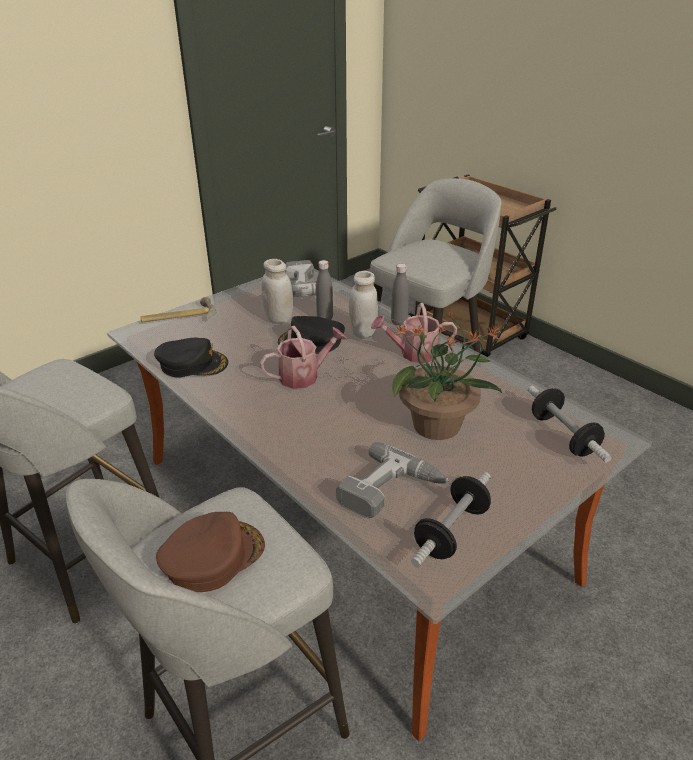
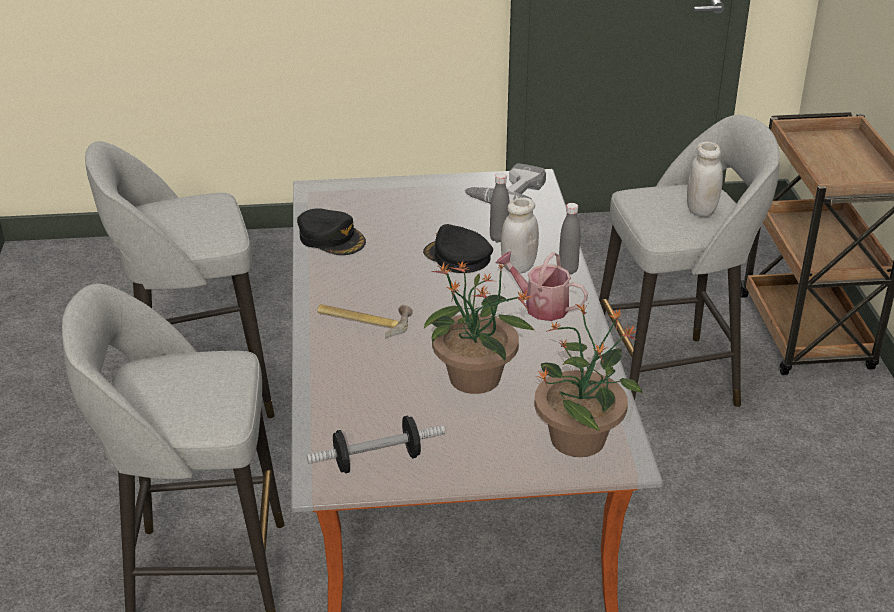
camera: 35 degrees right, 0 degrees up
hammer [141,297,216,323] -> hammer moved to [317,304,413,338]
brown cap [156,512,265,592] -> none
watering can [260,326,346,389] -> none
white jar [261,259,293,324] -> white jar moved to [687,142,723,217]
power drill [336,442,449,518] -> none
dumbbell [528,385,612,463] -> potted plant [534,304,643,457]

